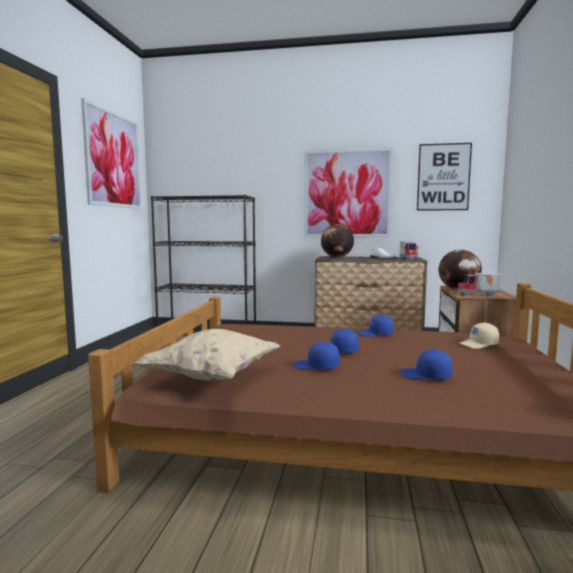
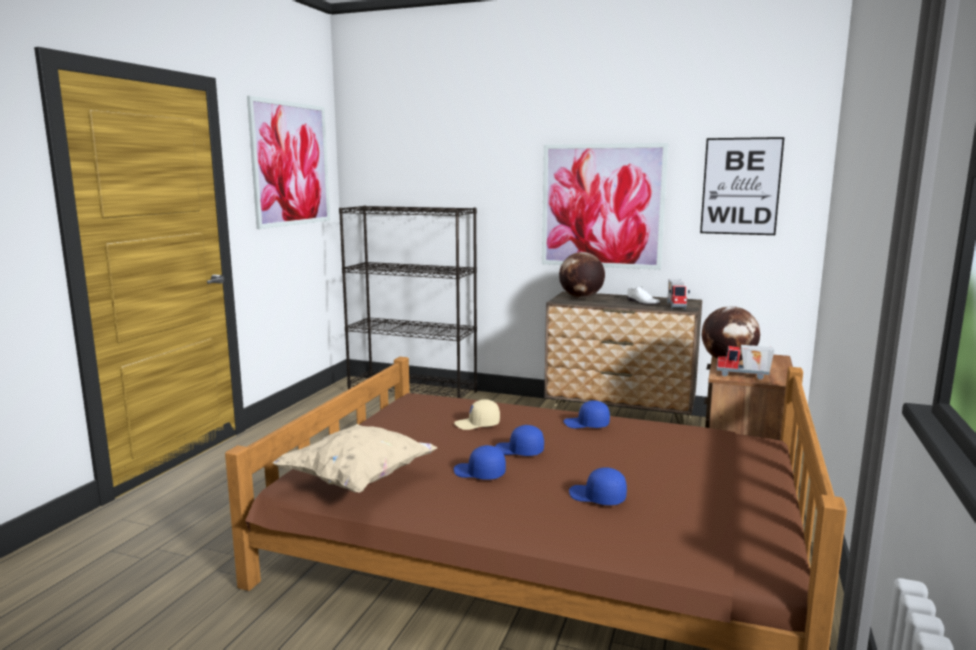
camera: 10 degrees right, 5 degrees up
beige cap [460,323,499,349] -> beige cap moved to [454,399,500,430]

